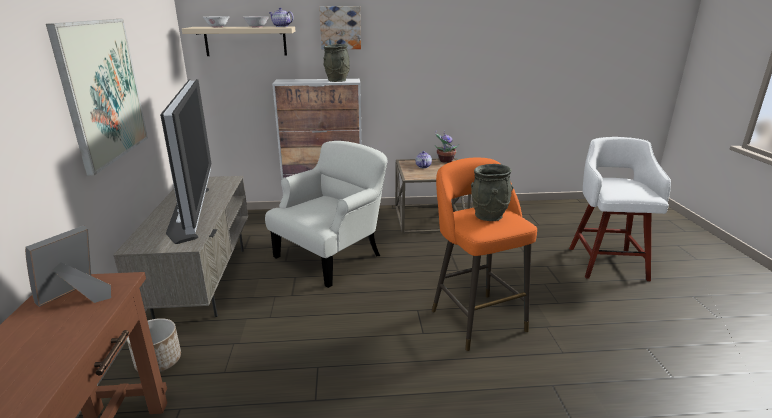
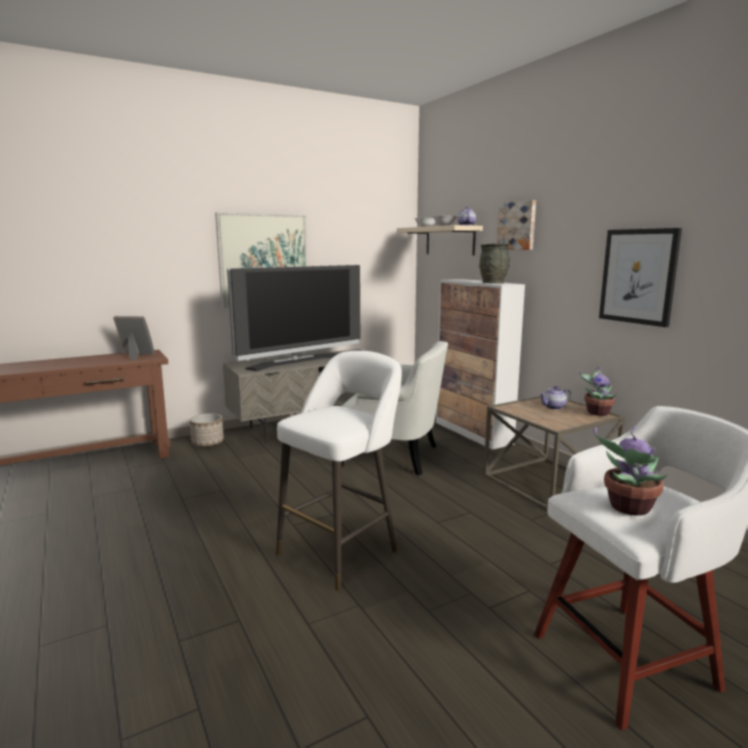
camera: 65 degrees right, 10 degrees down
orange stool [432,158,537,351] -> white stool [276,351,402,590]
grey vase [471,164,513,221] -> none
none -> potted plant [594,427,669,516]
none -> picture [599,228,682,327]

